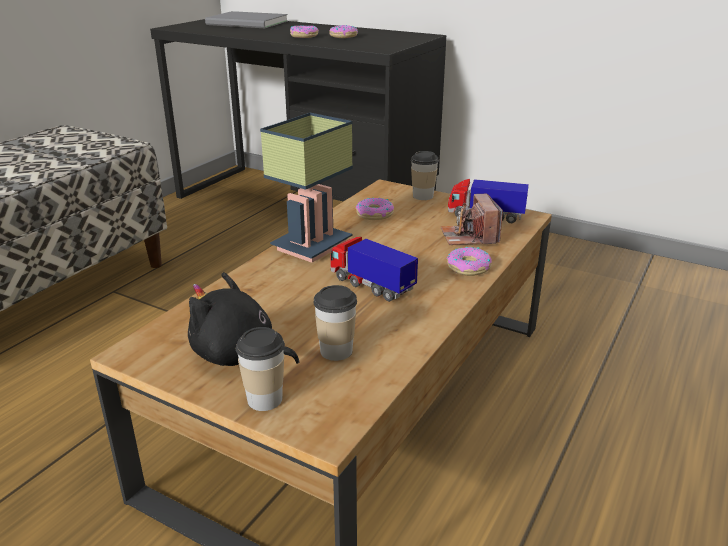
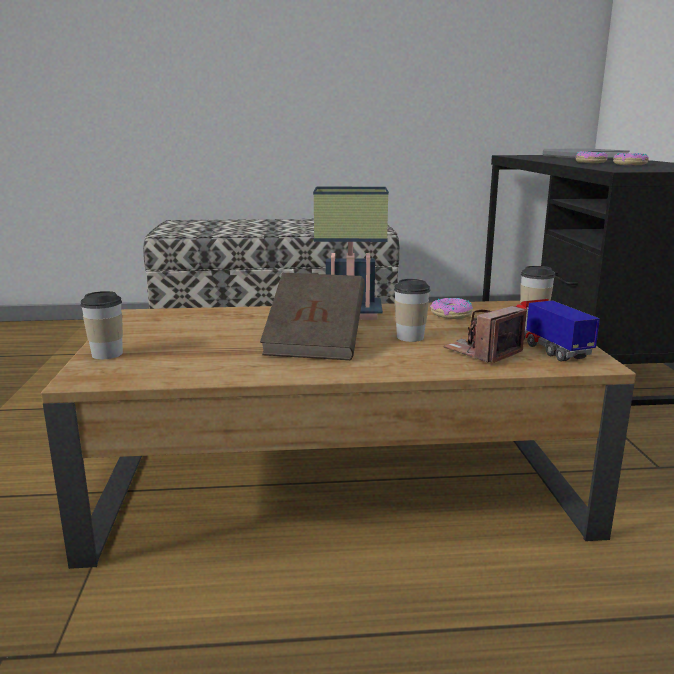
camera: 55 degrees right, 10 degrees down
black plush toy [188,272,300,366] -> none
cup [313,285,357,361] -> cup moved to [394,279,430,342]
toy truck [330,237,418,302] -> brown book [260,273,365,360]
donut [446,247,492,276] -> none

